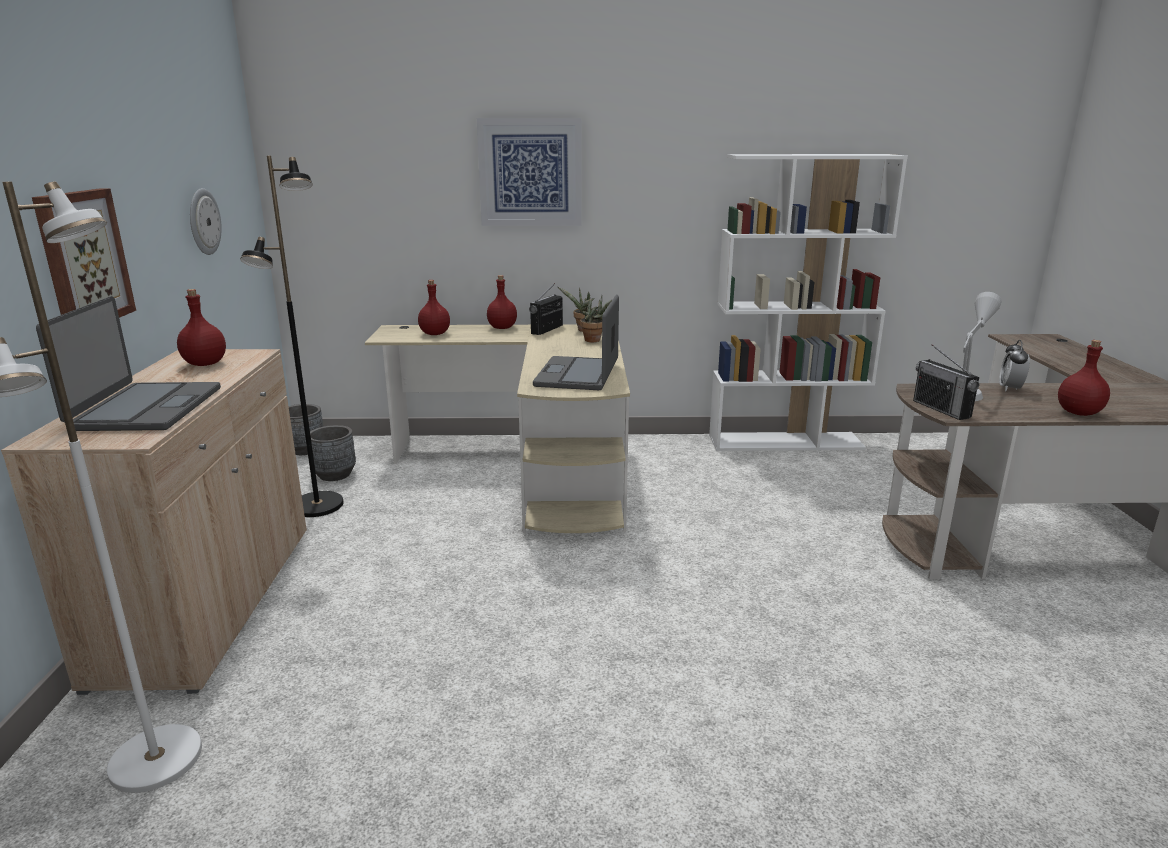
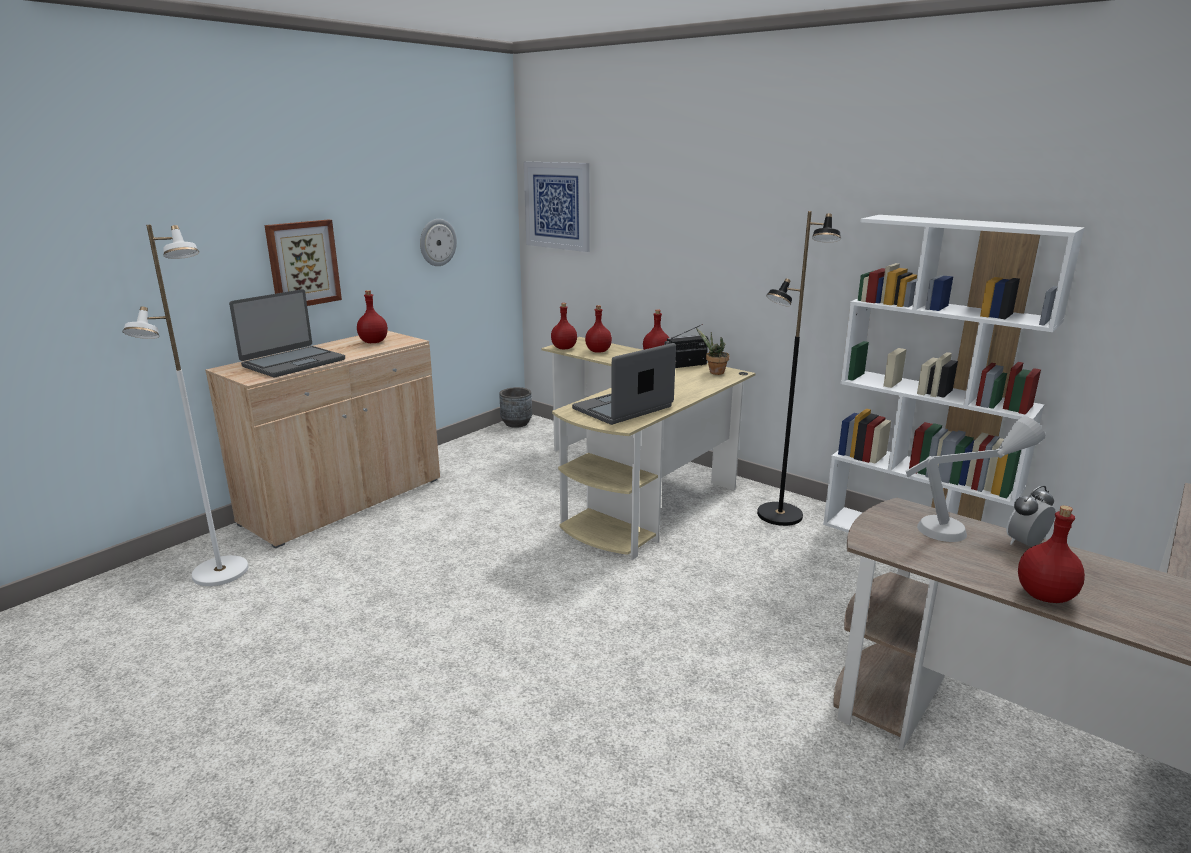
camera: 40 degrees right, 0 degrees up
black floor lamp [240,156,344,517] -> black floor lamp moved to [757,211,841,526]
grey planter [310,425,356,481] -> none
picture [477,118,582,226] -> picture moved to [524,161,590,252]
potted plant [580,295,612,342] -> none
radio [913,344,979,420] -> none
none -> red bottle [551,303,577,349]

